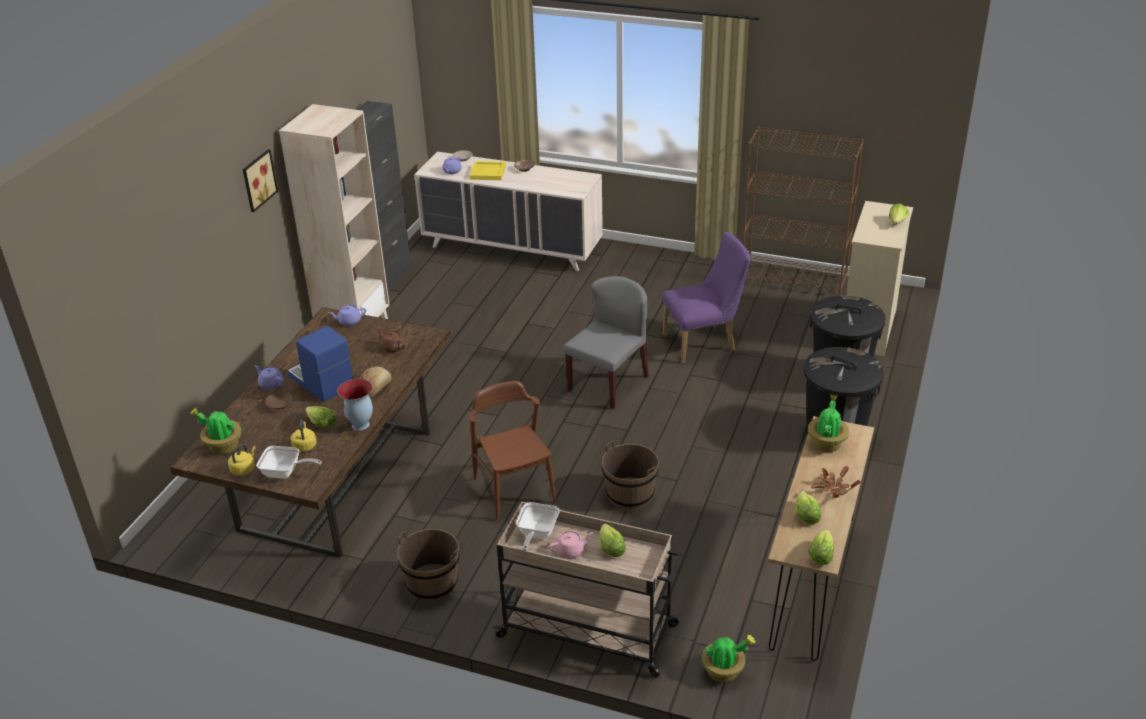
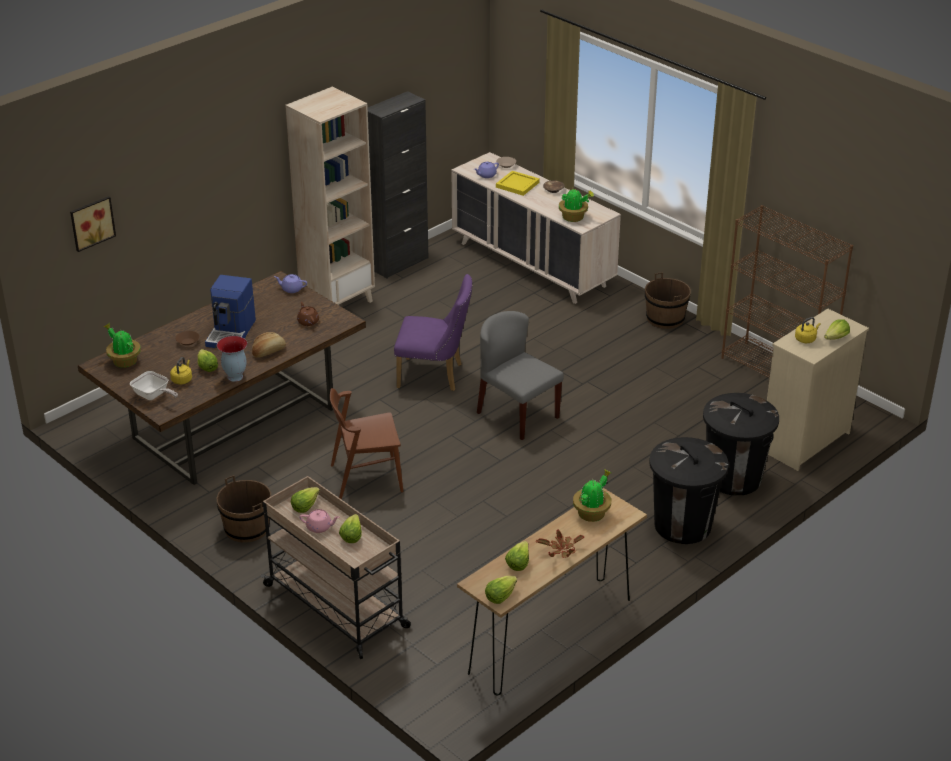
camera: 25 degrees right, 0 degrees up
yellow kettle [228,444,256,476] -> yellow kettle moved to [795,317,821,343]
picture [243,149,278,212] -> picture moved to [70,196,116,252]
purple teapot [254,365,284,390] -> none
coffee machine [287,326,353,402] -> coffee machine turned 150 degrees counterclockwise [205,275,256,348]
brown chair [469,381,557,521] -> brown chair turned 105 degrees counterclockwise [330,388,403,500]
frying pan [516,502,560,551] -> lettuce [291,487,320,513]
grey chair [563,276,649,409] -> grey chair turned 105 degrees counterclockwise [477,311,564,440]
brown bucket [602,441,659,509] -> brown bucket moved to [645,272,691,329]
purple chair [662,232,751,363] -> purple chair moved to [394,274,473,391]
potted plant [702,635,756,682] -> potted plant moved to [559,188,594,222]

